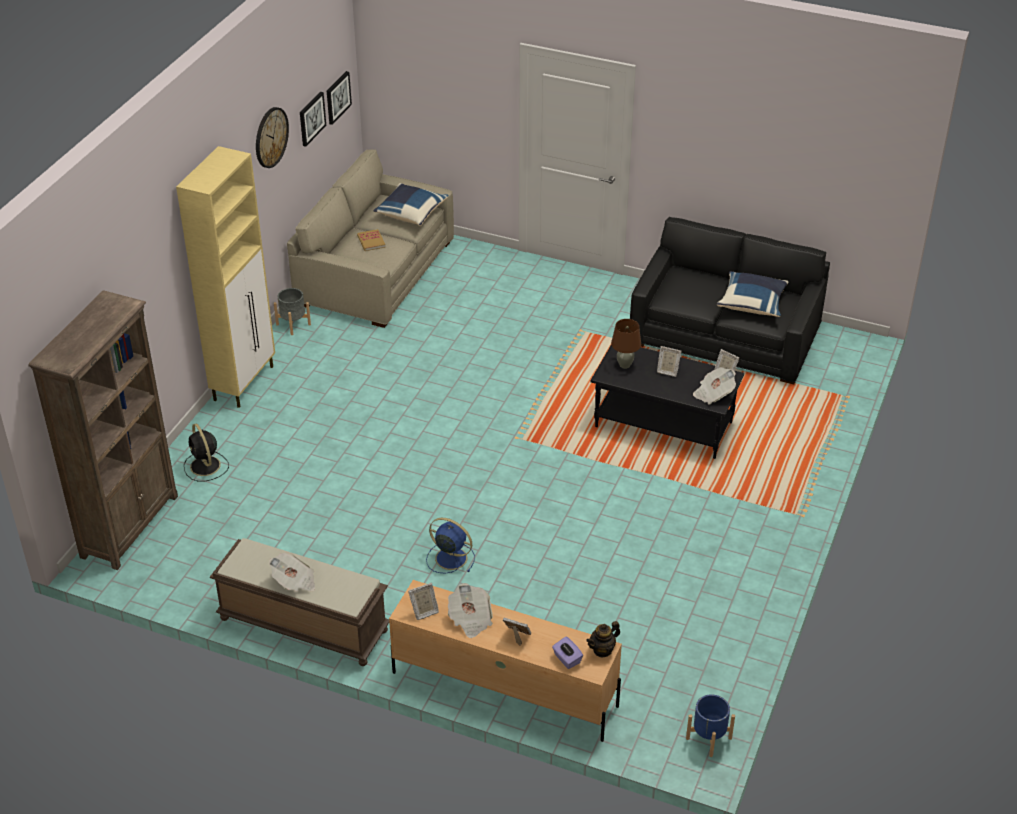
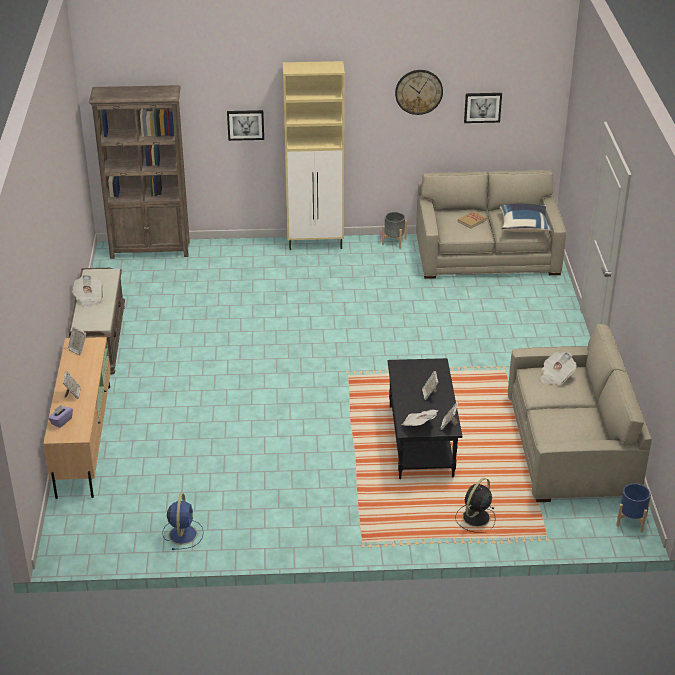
camera: 65 degrees right, 5 degrees down
black fan [184,423,229,482] -> black fan moved to [455,478,495,533]
picture [327,71,352,125] -> picture moved to [227,110,264,141]
blue fan [426,518,475,573] -> blue fan moved to [162,493,204,550]
newspaper [448,583,493,638] -> newspaper moved to [540,352,576,386]
teapot [586,621,620,658] -> none
brown table lamp [611,319,641,369] -> none
black sofa [630,217,830,384] -> beige sofa [508,324,652,502]
blue planter [686,694,735,757] -> blue planter moved to [616,483,651,532]
blue pillow [717,271,789,317] -> none

